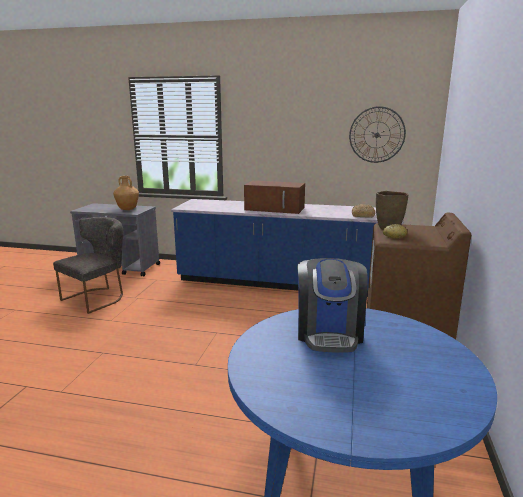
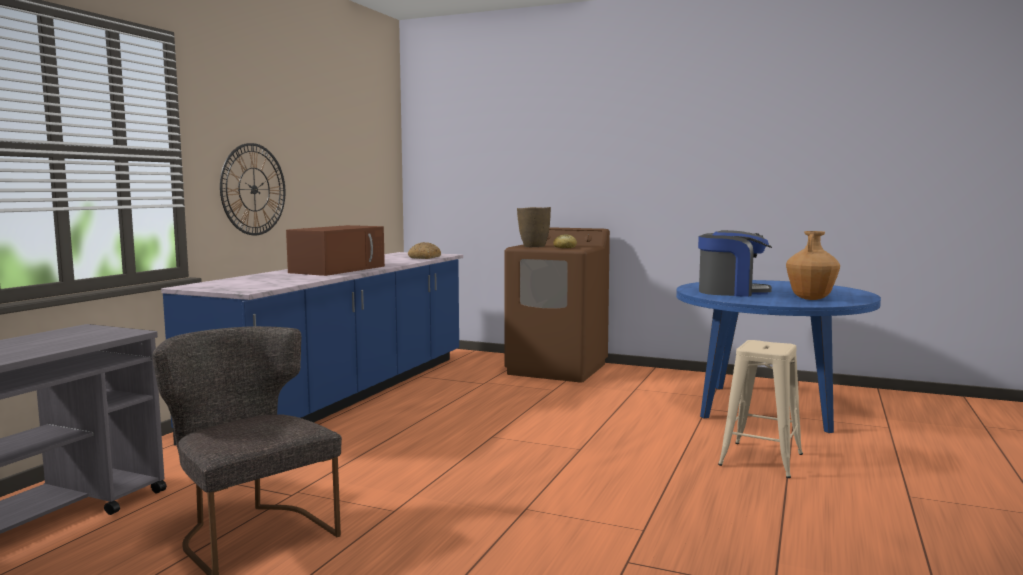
camera: 80 degrees left, 10 degrees down
brown vase [113,176,139,210] -> brown vase moved to [786,231,840,300]
wall clock [349,106,406,163] -> wall clock moved to [220,143,285,235]
none -> beige stool [718,340,803,478]

